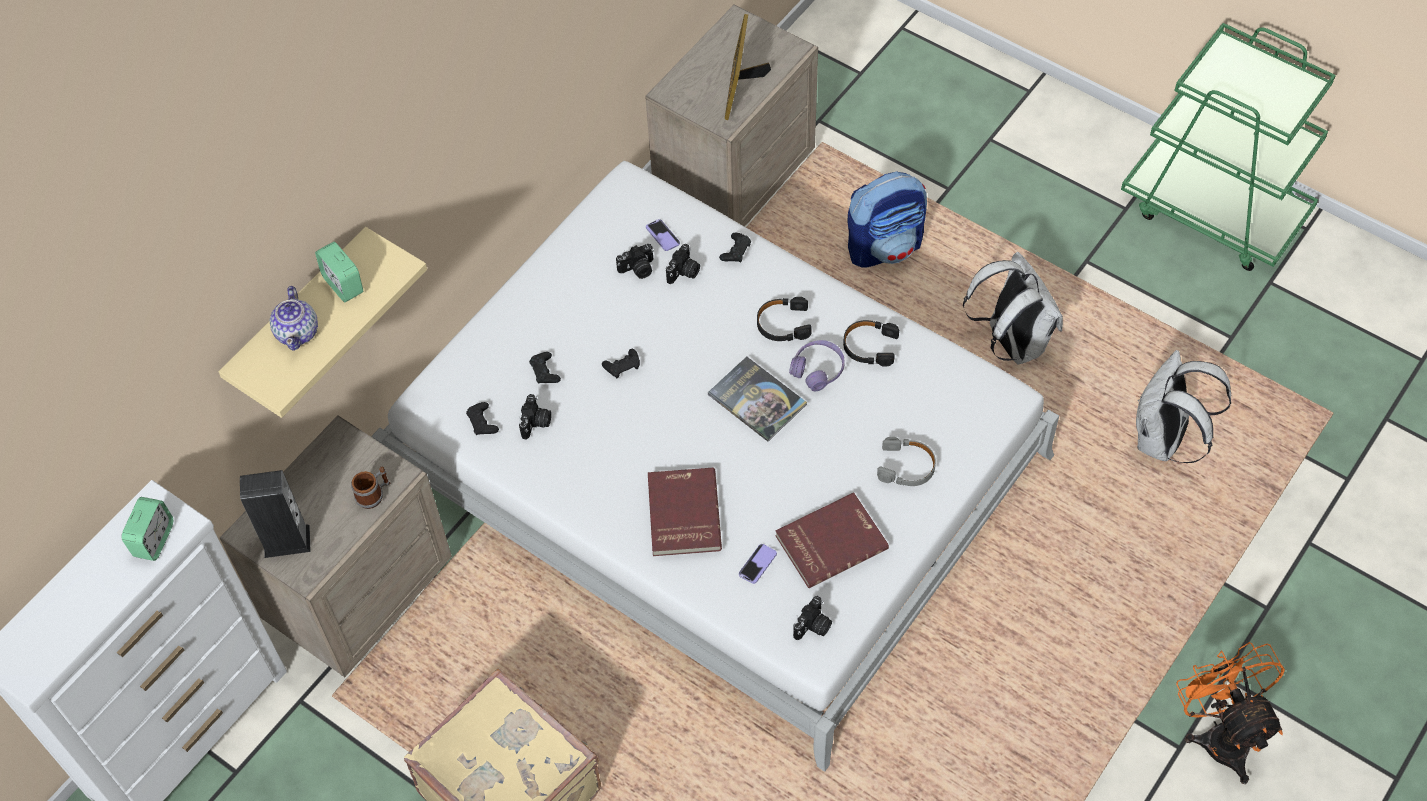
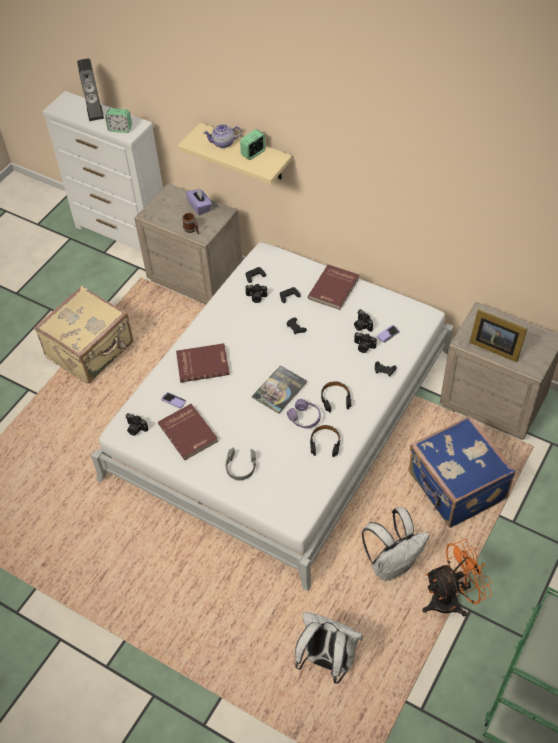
camera: 85 degrees right, 5 degrees down
speaker [240,470,311,558] -> speaker moved to [77,58,104,121]
picture frame [725,14,771,120] -> picture frame turned 150 degrees counterclockwise [469,309,527,362]
backpack [847,171,927,268] -> blue suitcase [408,415,515,528]
orange fan [1176,642,1285,784] -> orange fan moved to [422,539,492,617]
none -> purple tissue box [186,187,212,215]
none -> red book [308,264,359,310]

